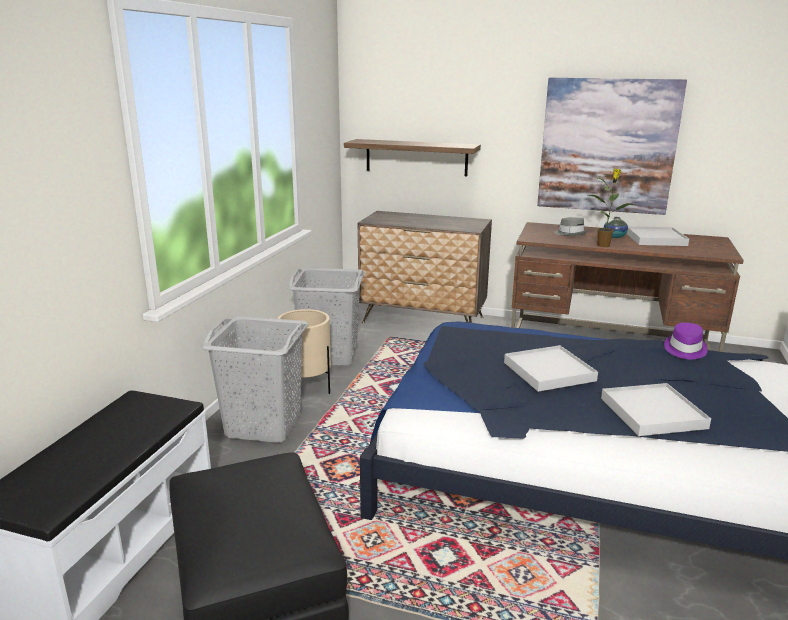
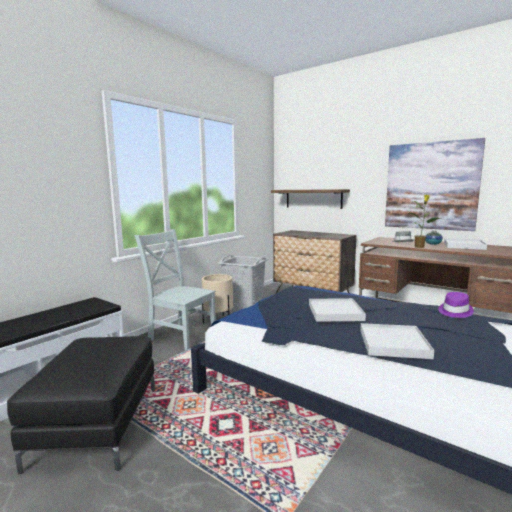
camera: 20 degrees right, 10 degrees down
grey laundry basket [201,316,309,443] -> grey chair [134,229,216,350]

